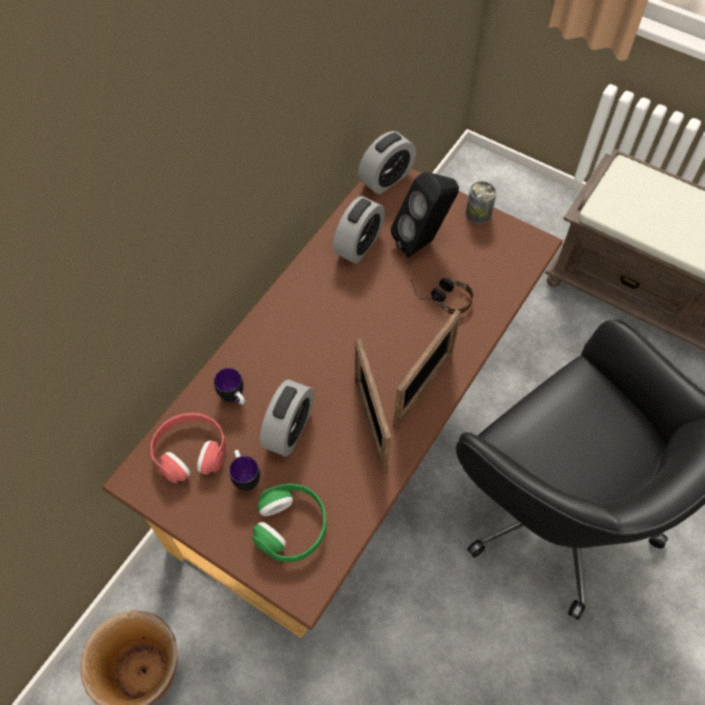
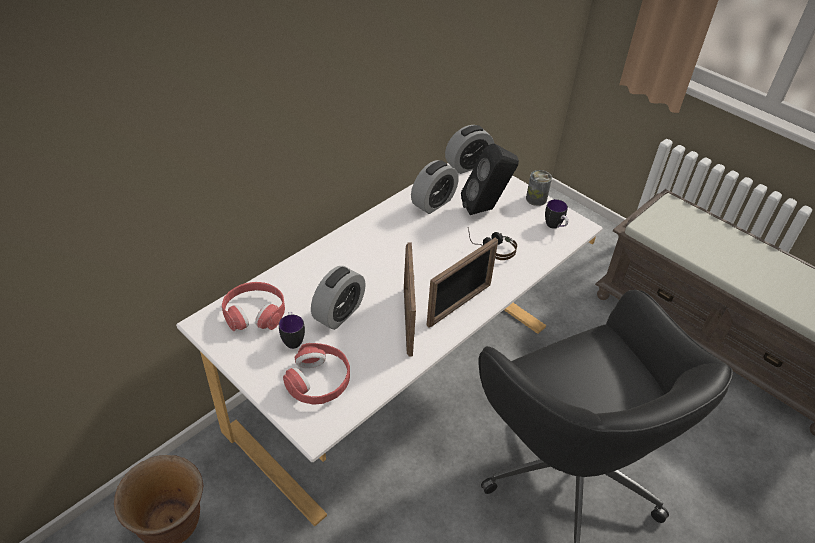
camera: 10 degrees right, 15 degrees down
brown desk [102,168,563,638] -> white desk [176,163,603,526]
mug [214,368,245,405] -> mug moved to [545,199,568,229]
green headphones [252,483,326,562] -> red headphones [283,343,350,405]

